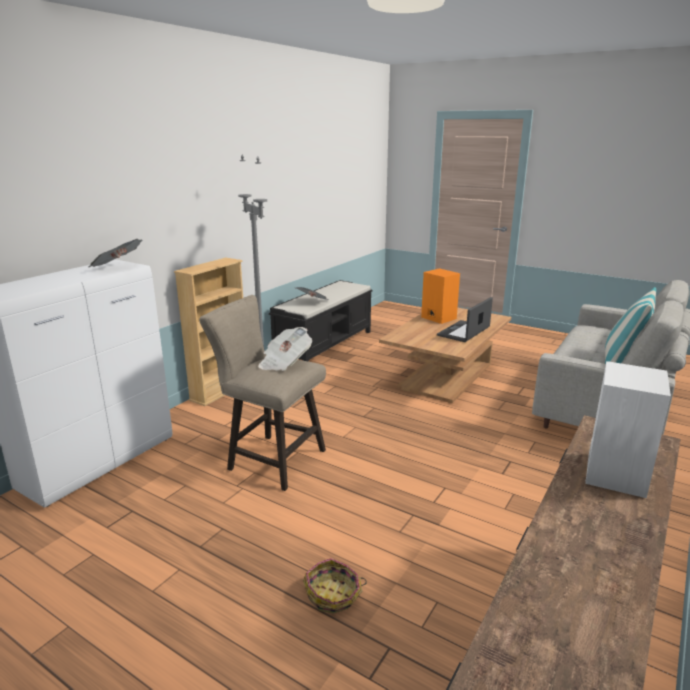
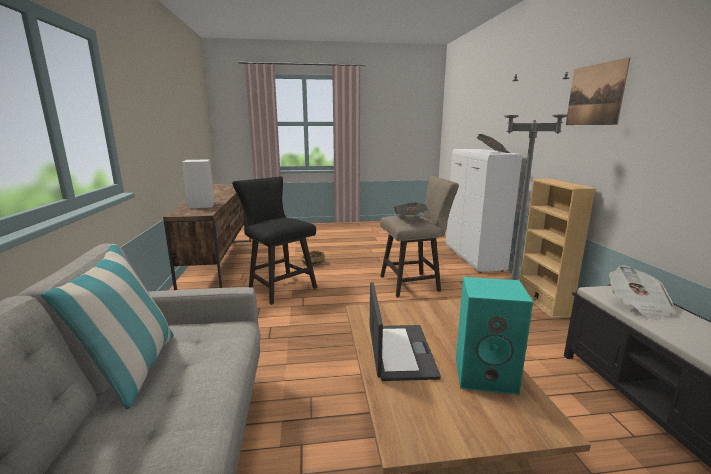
camera: 140 degrees right, 5 degrees down
orange speaker [421,268,460,324] -> turquoise speaker [456,277,533,395]
none -> black stool [232,176,317,305]
none -> picture [566,57,631,125]

